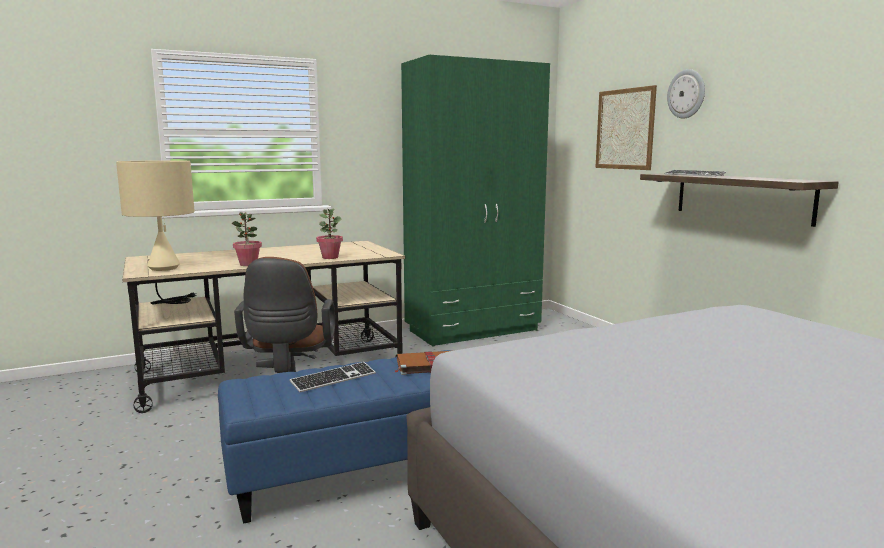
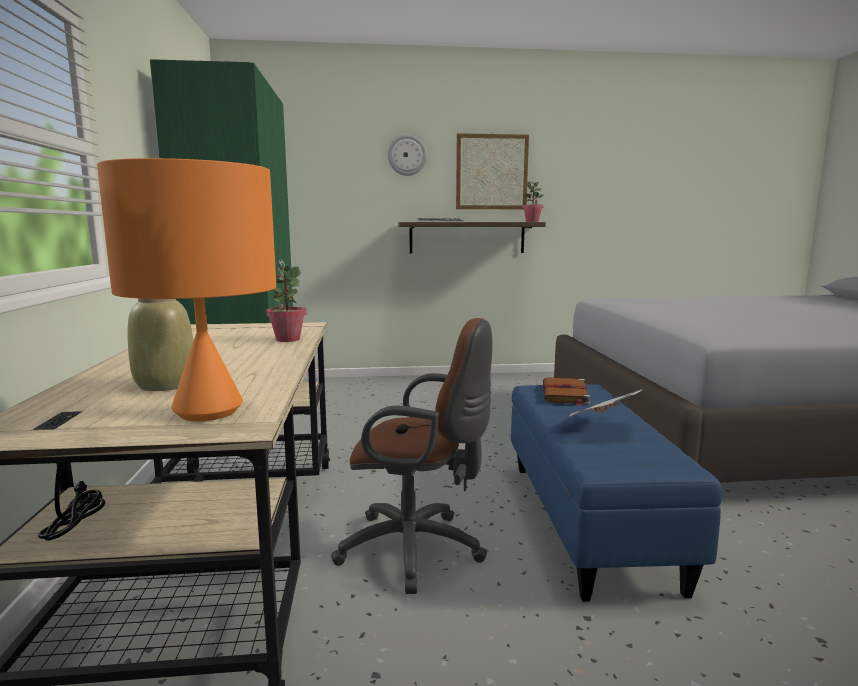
camera: 70 degrees left, 0 degrees up
beige table lamp [116,160,195,271] -> orange table lamp [97,158,276,421]
potted plant [232,212,262,266] -> potted plant moved to [522,181,543,222]
keyboard [290,362,376,392] -> newspaper [559,389,643,421]
picture [595,85,657,170] -> picture moved to [456,133,529,209]
none -> beige vase [127,298,193,391]

